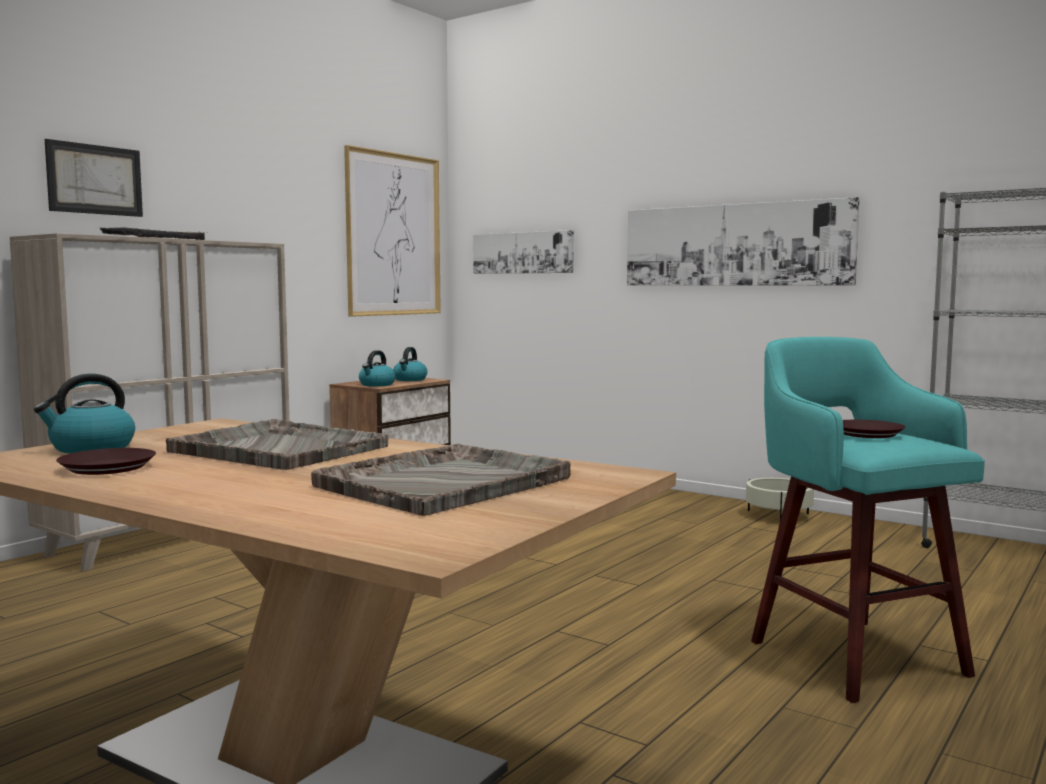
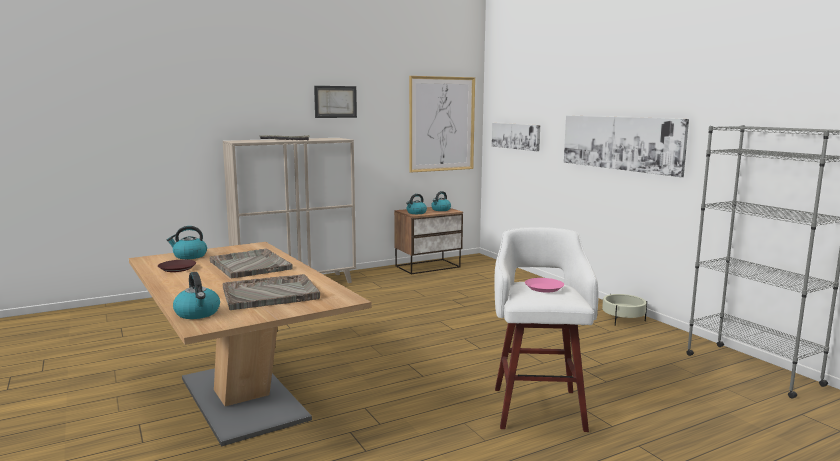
camera: 25 degrees right, 5 degrees up
picture [45,139,143,217] -> picture moved to [314,86,357,118]
turquoise stool [751,337,985,703] -> white stool [495,227,598,432]
brown plate [843,420,905,438] -> pink plate [525,278,564,292]
none -> kettle [173,272,220,319]

